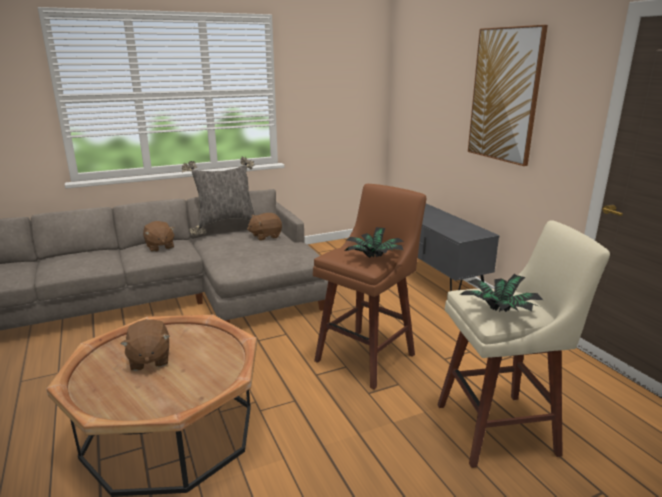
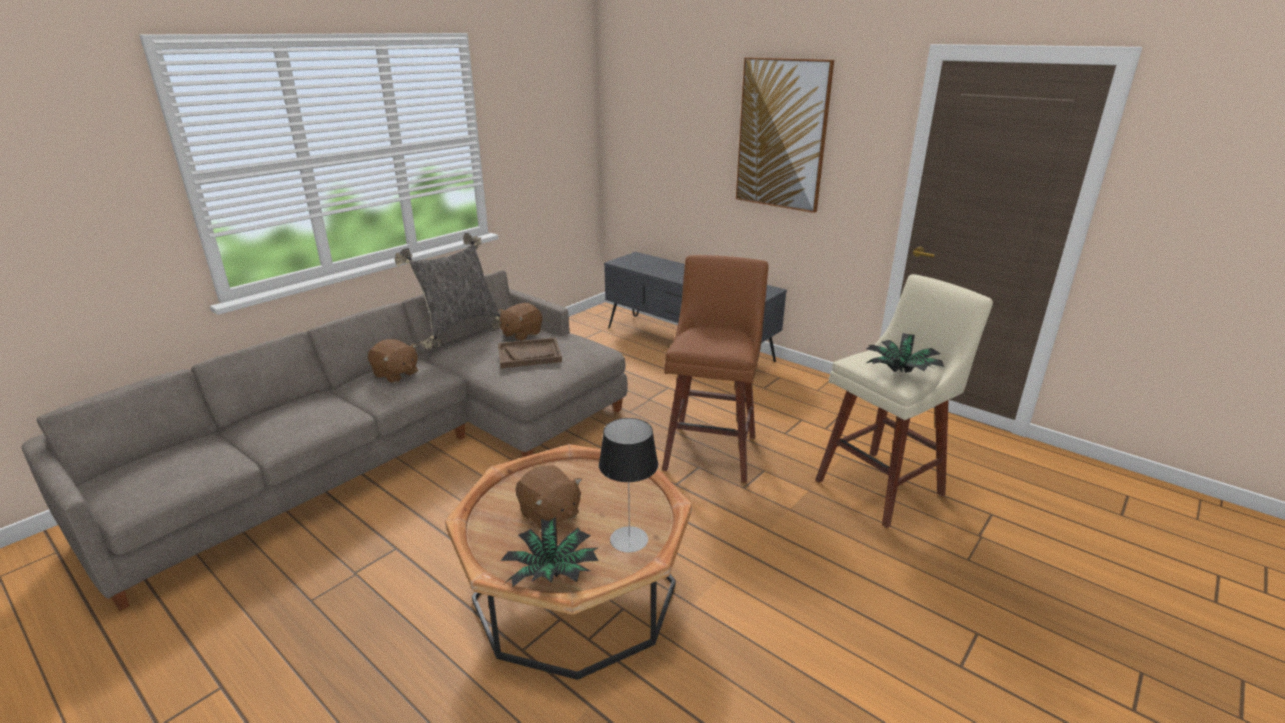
camera: 25 degrees left, 5 degrees up
potted plant [344,227,404,258] -> potted plant moved to [501,517,599,586]
none -> brown tray [498,337,562,368]
none -> table lamp [599,418,658,553]

